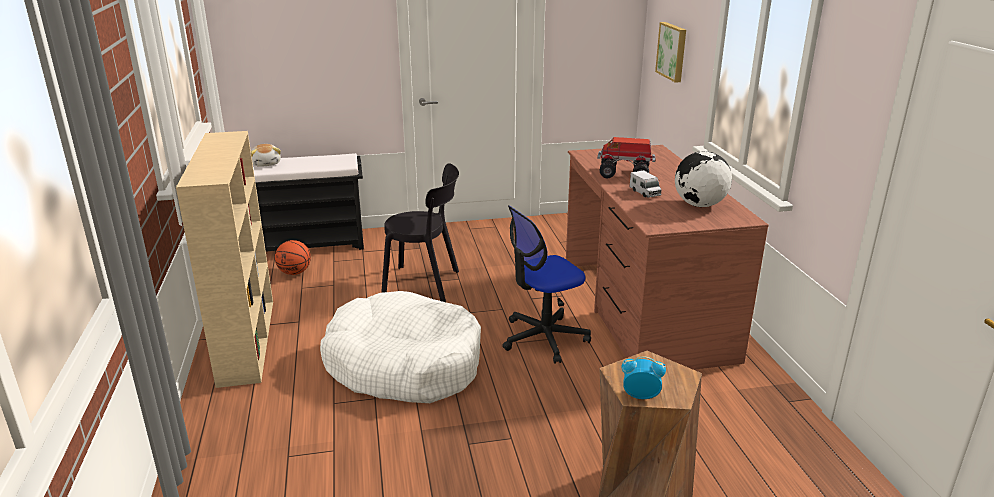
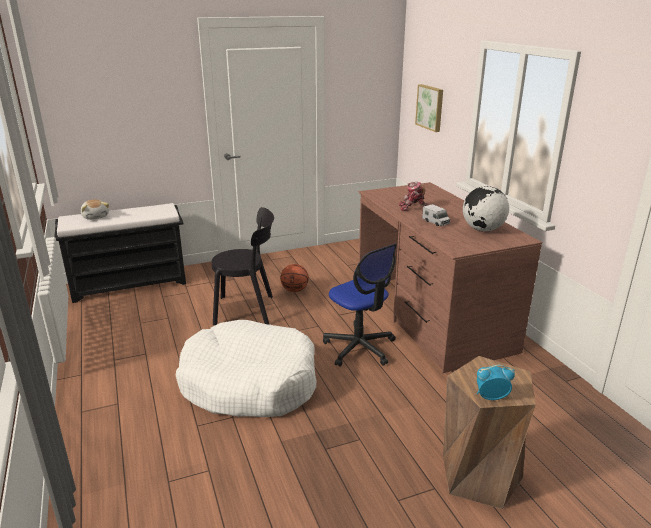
camera: 10 degrees left, 0 degrees up
beige bookcase [176,131,273,388] -> none
basketball [275,240,311,275] -> basketball moved to [280,264,309,292]
office chair [502,206,591,364] -> office chair turned 90 degrees counterclockwise [323,243,397,367]
toy truck [597,137,656,178] -> toy robot [399,182,429,211]

